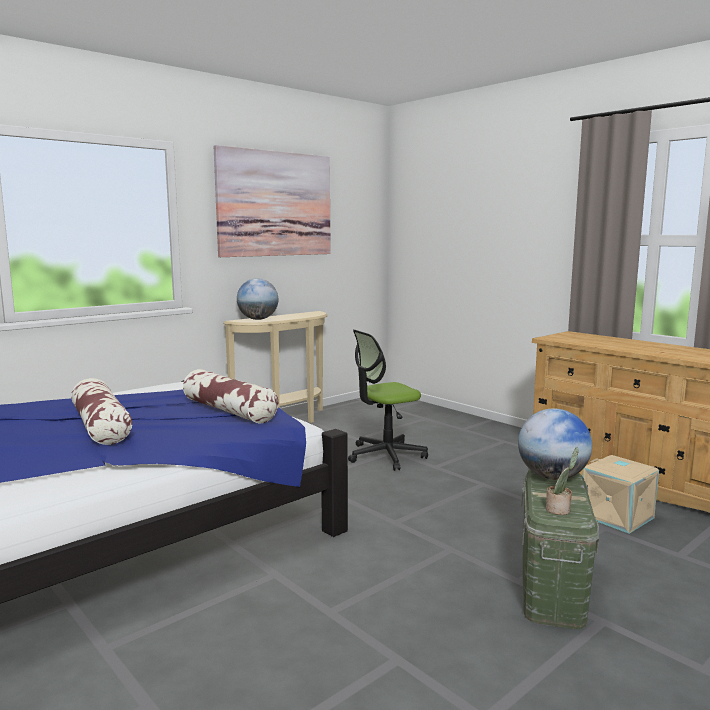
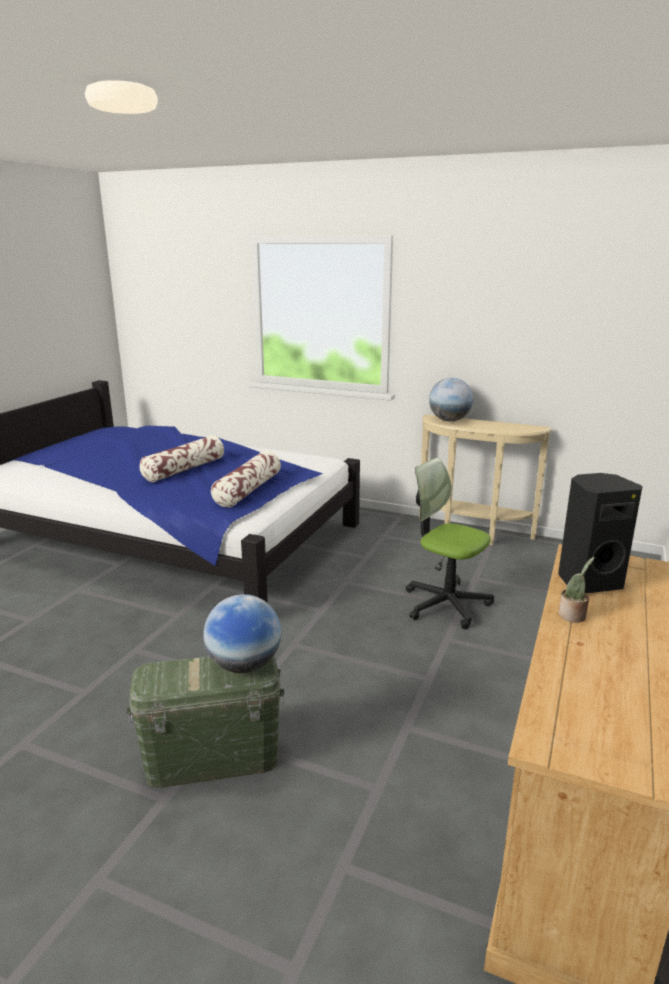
camera: 65 degrees right, 10 degrees up
picture [214,145,331,257] -> none
potted plant [546,447,579,515] -> potted plant moved to [558,557,595,623]
beige storage box [583,455,659,534] -> none
none -> black speaker [558,473,643,593]

